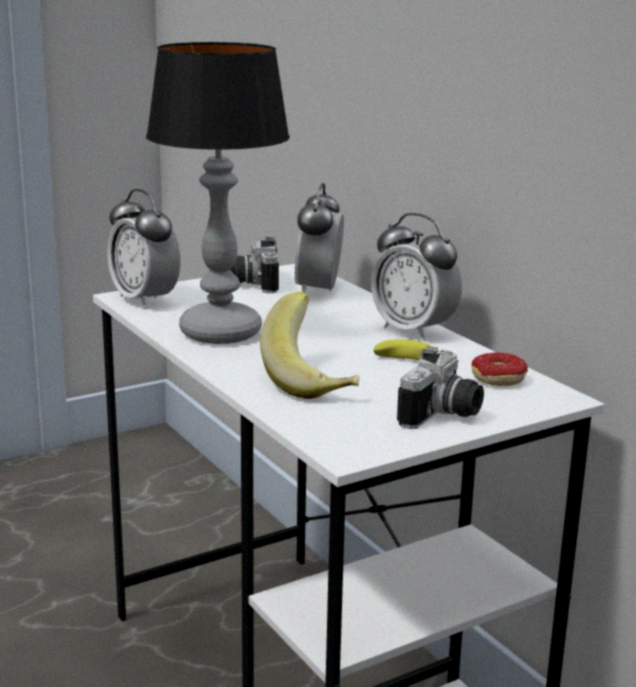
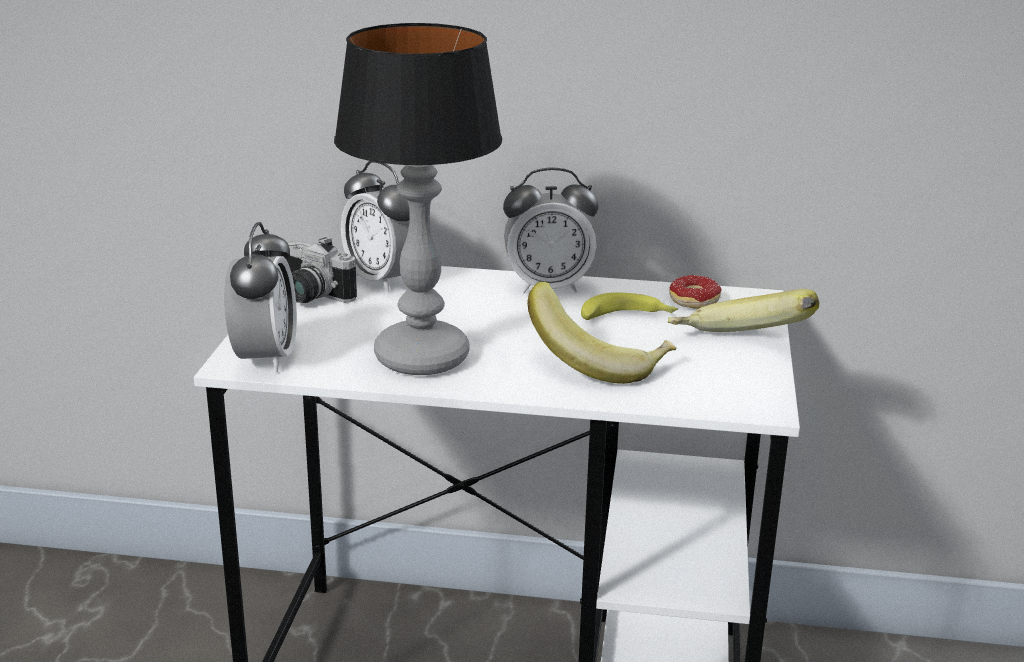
camera: 50 degrees left, 5 degrees up
alarm clock [107,189,180,309] -> alarm clock turned 90 degrees counterclockwise [224,222,297,372]
camera [397,346,484,429] -> banana [668,289,819,332]

